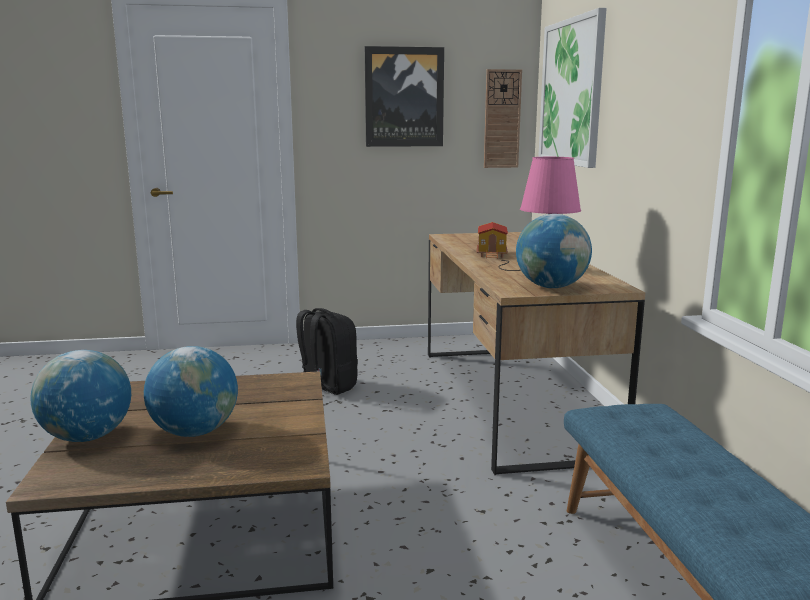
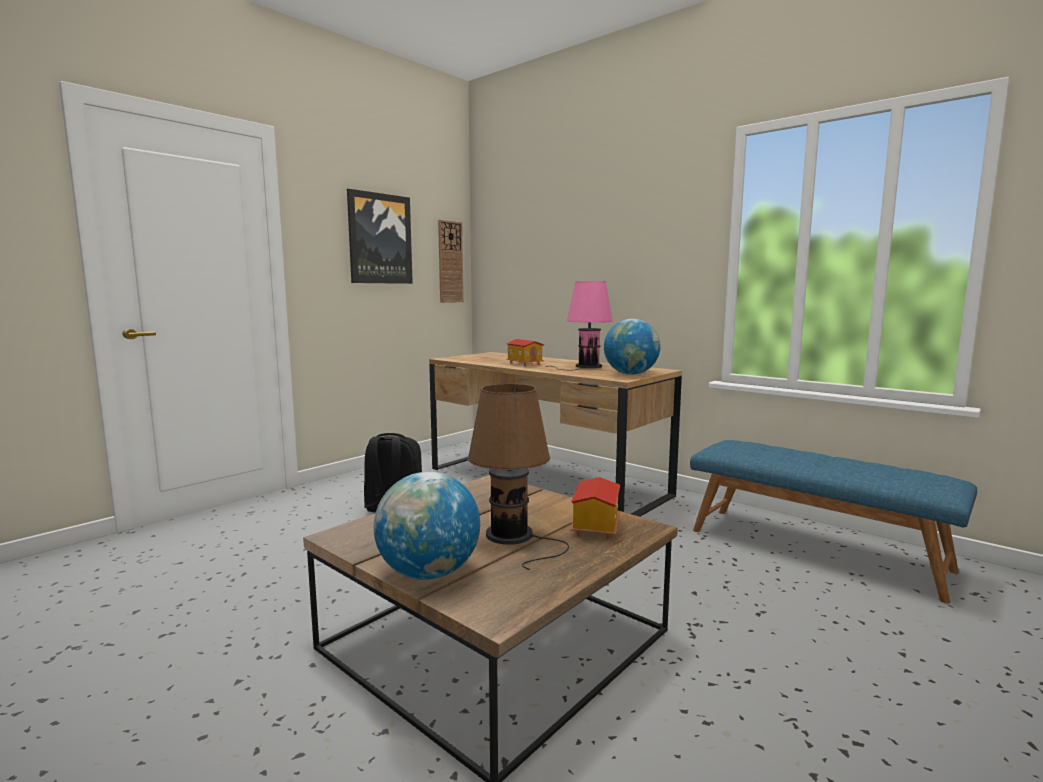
camera: 40 degrees left, 5 degrees down
globe [144,346,238,437] -> brown table lamp [467,384,569,570]
picture [538,8,606,168] -> none
none -> toy house [570,477,620,539]

